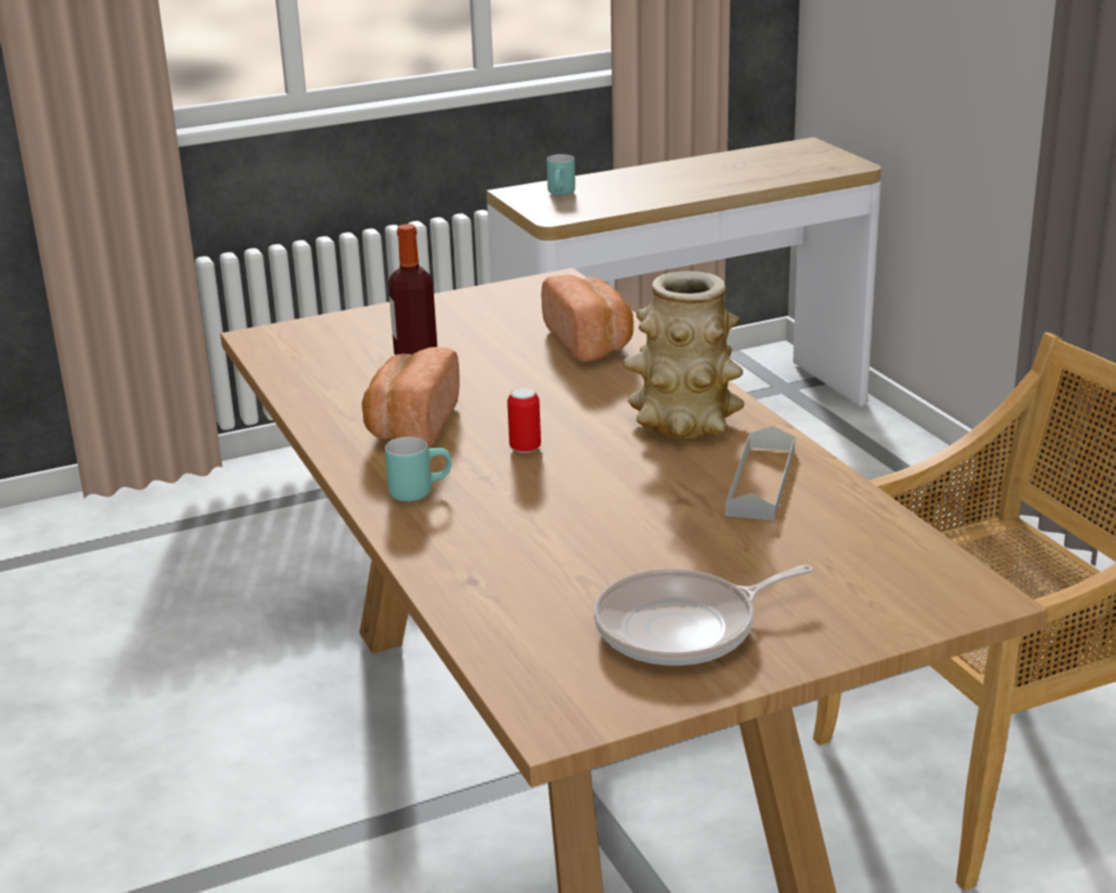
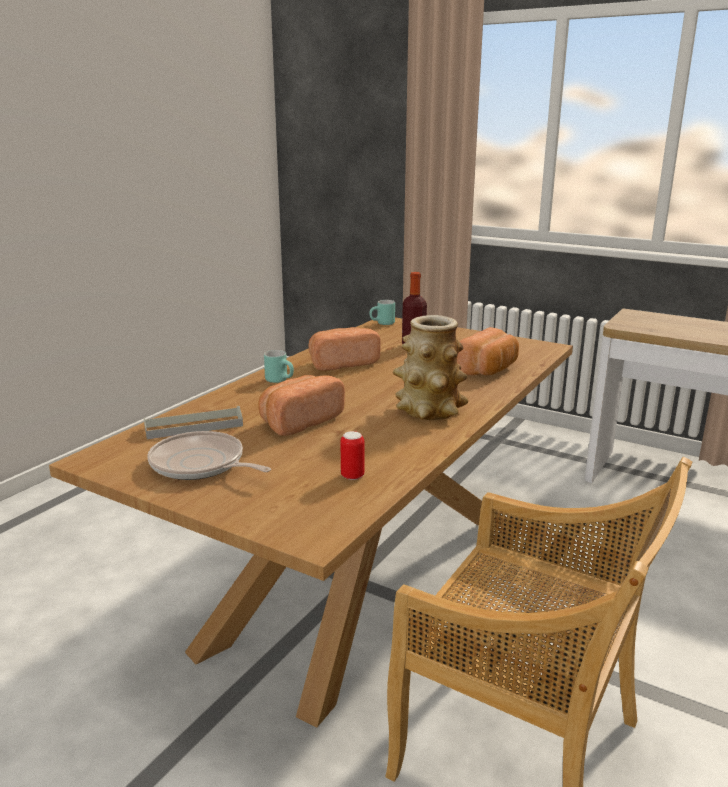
camera: 55 degrees right, 5 degrees down
can [507,388,541,453] -> can moved to [340,431,364,480]
turquoise mug [547,154,575,195] -> turquoise mug moved to [369,300,395,325]
grey tray [725,425,795,521] -> grey tray moved to [144,406,243,439]
none -> bread [258,375,345,436]

